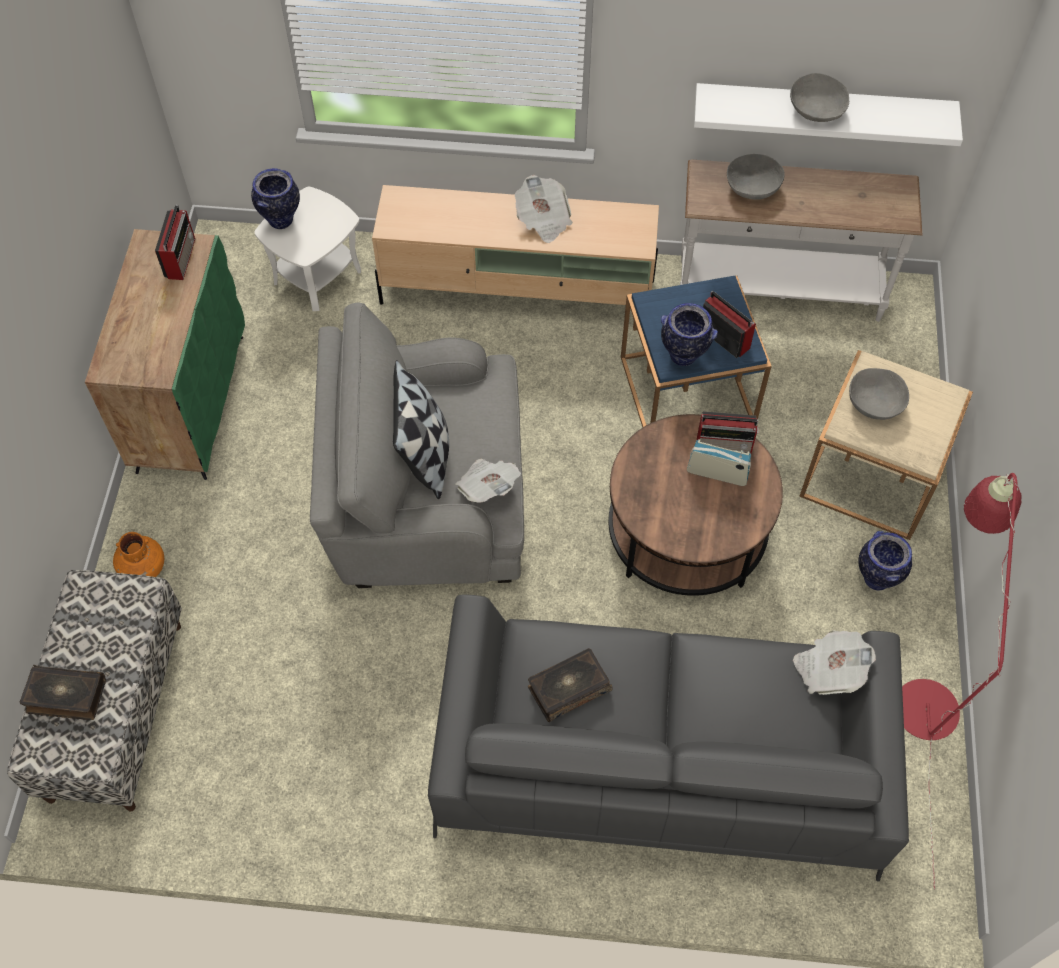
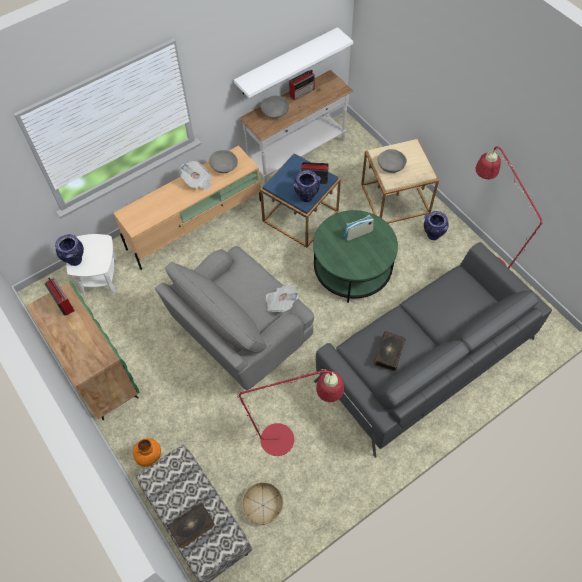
camera: 40 degrees left, 0 degrees up
pillow [393,360,449,499] -> none
brown coffee table [608,414,783,596] -> green coffee table [313,210,398,303]
radio [697,411,759,453] -> radio moved to [289,70,315,100]
grey bowl [790,73,849,122] -> grey bowl moved to [209,150,238,173]
newspaper [793,630,876,695] -> none
none -> red floor lamp [184,369,344,456]
none -> basket [242,482,283,525]

